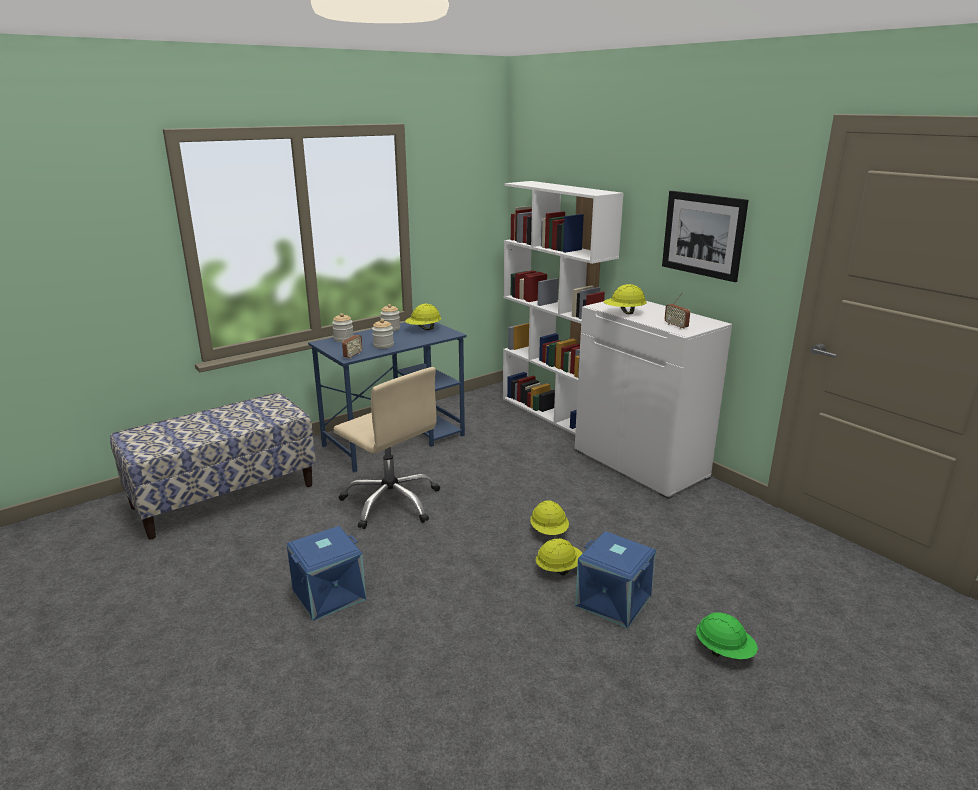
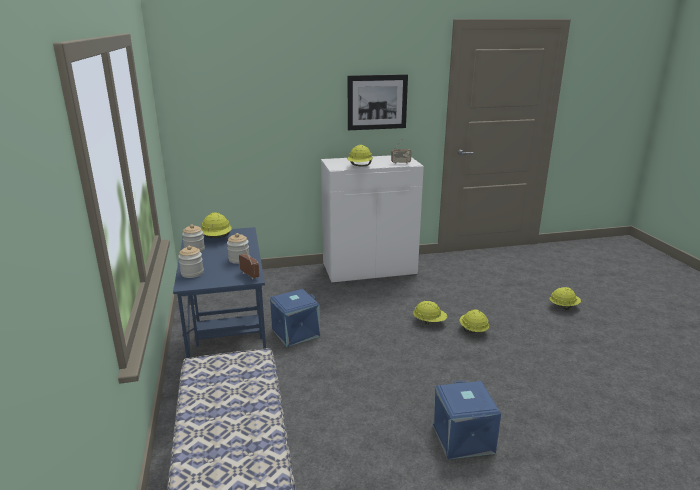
camera: 65 degrees left, 0 degrees up
beige office chair [334,367,440,529] -> none
white bookcase [503,181,624,435] -> none
blue storage box [575,531,656,628] -> blue storage box moved to [270,289,320,347]
green hard hat [696,612,758,659] -> yellow hard hat [549,287,581,310]

